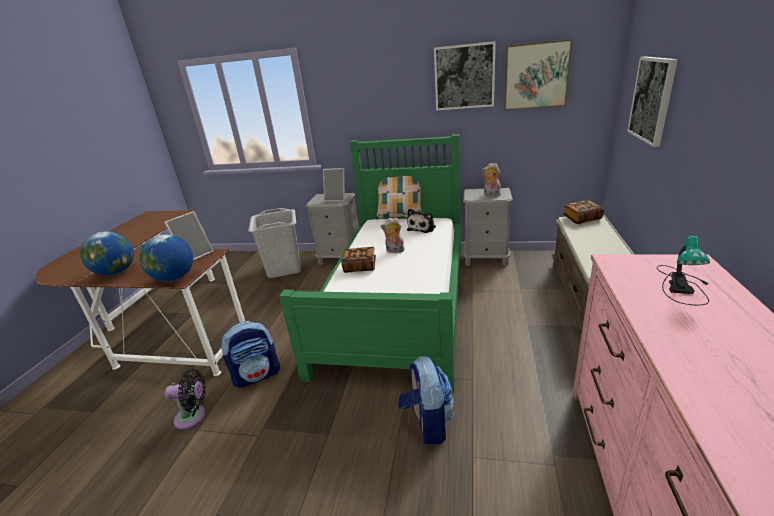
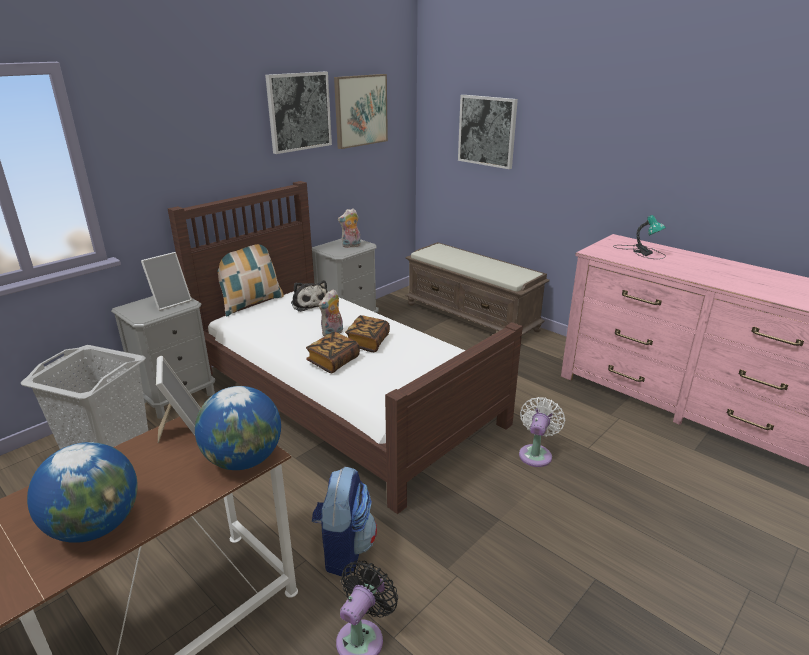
camera: 60 degrees left, 0 degrees up
green bed [279,134,461,392] -> brown bed [168,181,523,514]
backpack [398,356,455,444] -> white fan [519,397,565,467]
book [563,200,604,224] -> book moved to [345,315,390,352]

